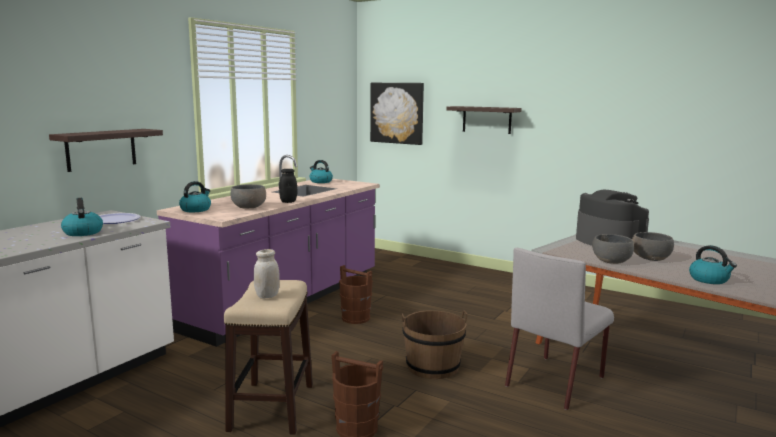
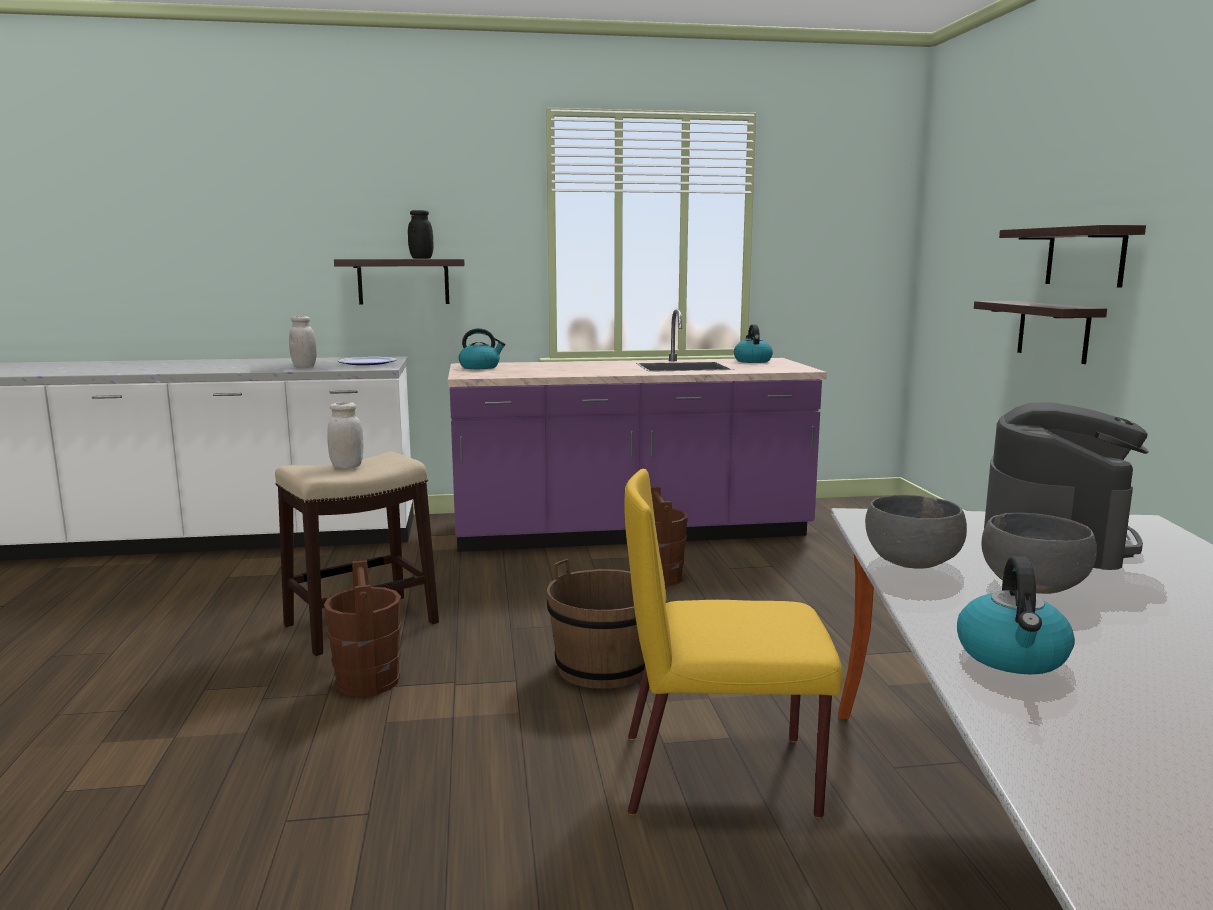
camera: 50 degrees right, 0 degrees up
kettle [61,198,103,236] -> white jar [289,316,317,368]
grey bowl [230,184,266,209] -> none
black jar [279,169,297,203] -> black jar moved to [408,210,433,259]
picture [370,83,424,145] -> none
grey chair [505,248,614,410] -> yellow chair [624,469,843,818]
none -> shelf [974,301,1107,364]

